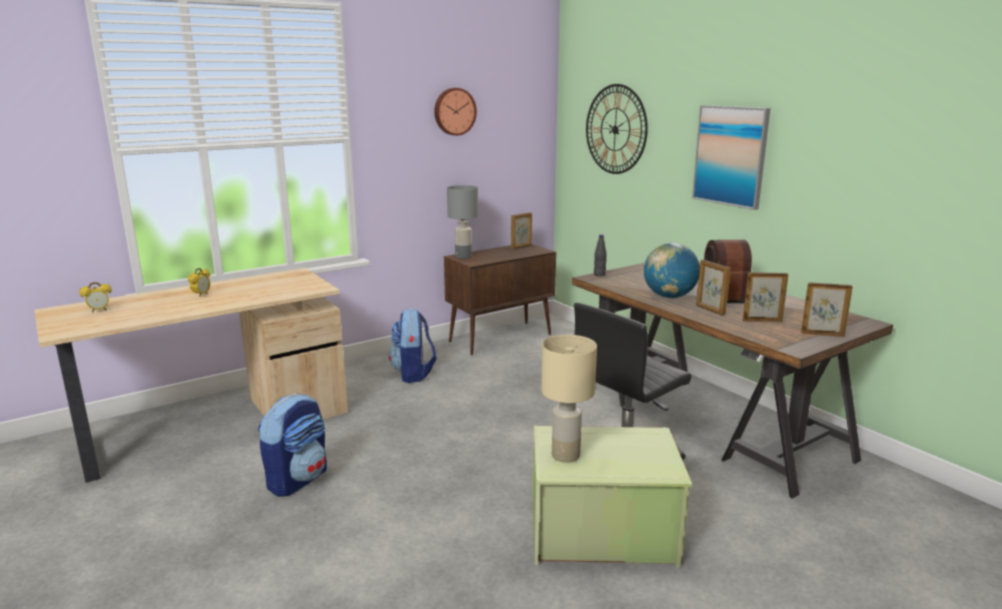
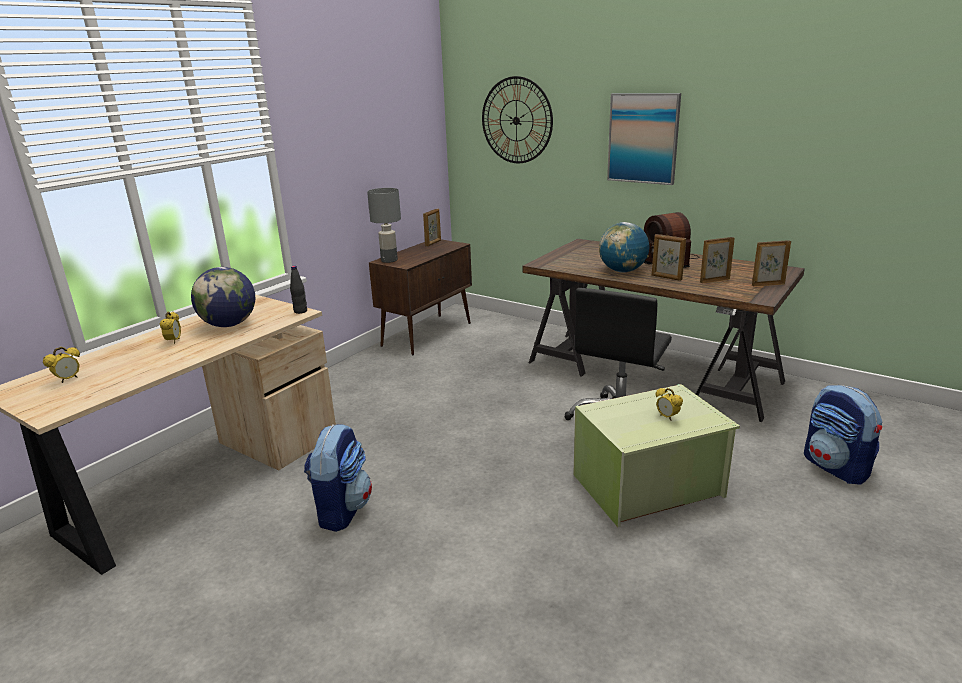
camera: 20 degrees left, 5 degrees up
backpack [389,308,437,383] -> backpack moved to [804,385,882,485]
wall clock [434,88,477,136] -> none
beige table lamp [541,335,597,463] -> none
black bottle [594,235,607,276] -> black bottle moved to [290,266,307,314]
none -> globe [191,267,255,327]
none -> alarm clock [656,388,683,421]

